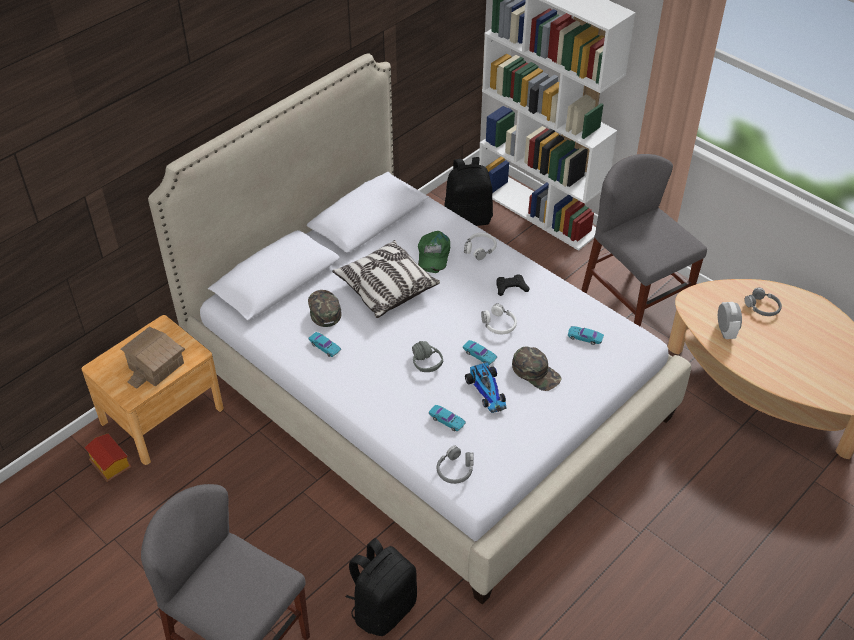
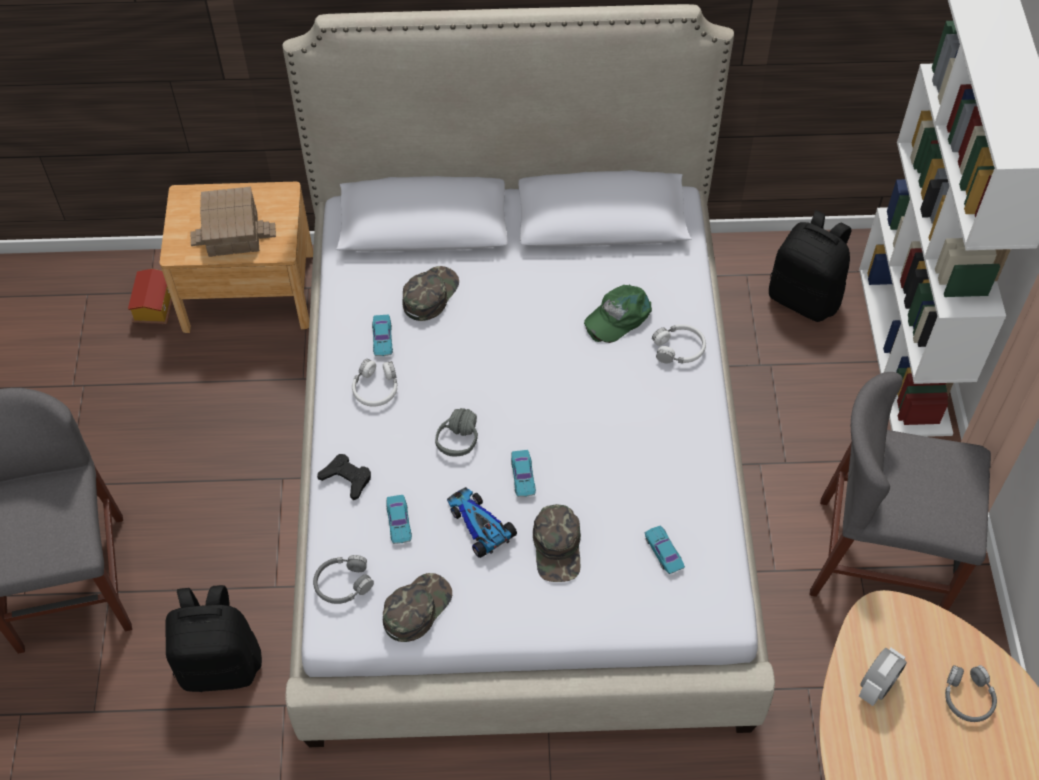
camera: 45 degrees right, 10 degrees up
pillow [332,240,440,318] -> none
toy car [465,362,507,413] -> toy car turned 120 degrees clockwise [447,487,517,558]
white headphones [481,304,517,334] -> white headphones moved to [352,359,397,407]
black game controller [496,274,529,296] -> black game controller moved to [317,454,371,500]
grey chair [581,154,707,327] -> grey chair turned 90 degrees counterclockwise [809,372,991,610]
none -> green cap [383,573,452,642]

